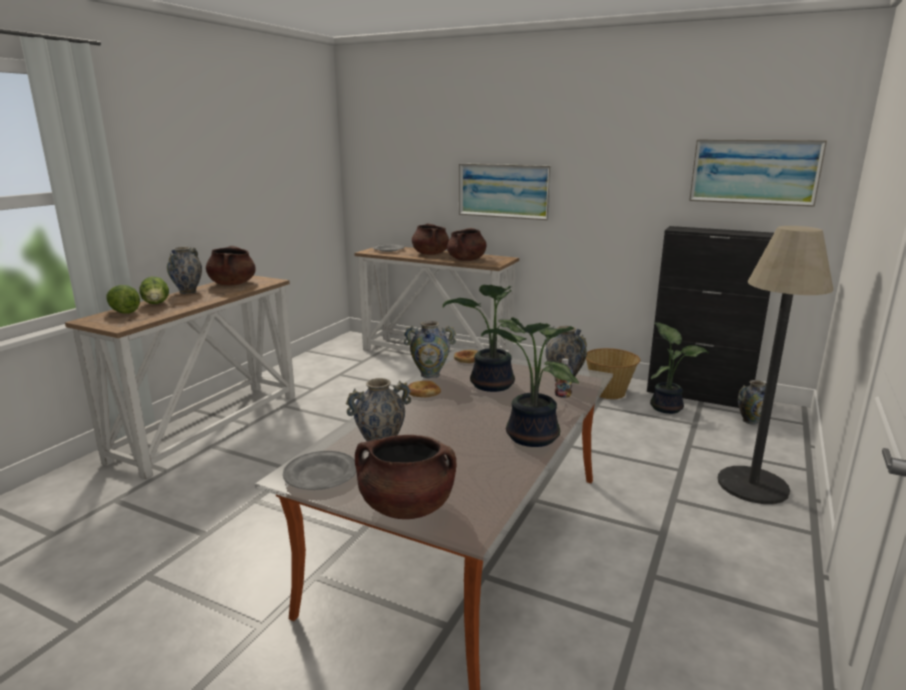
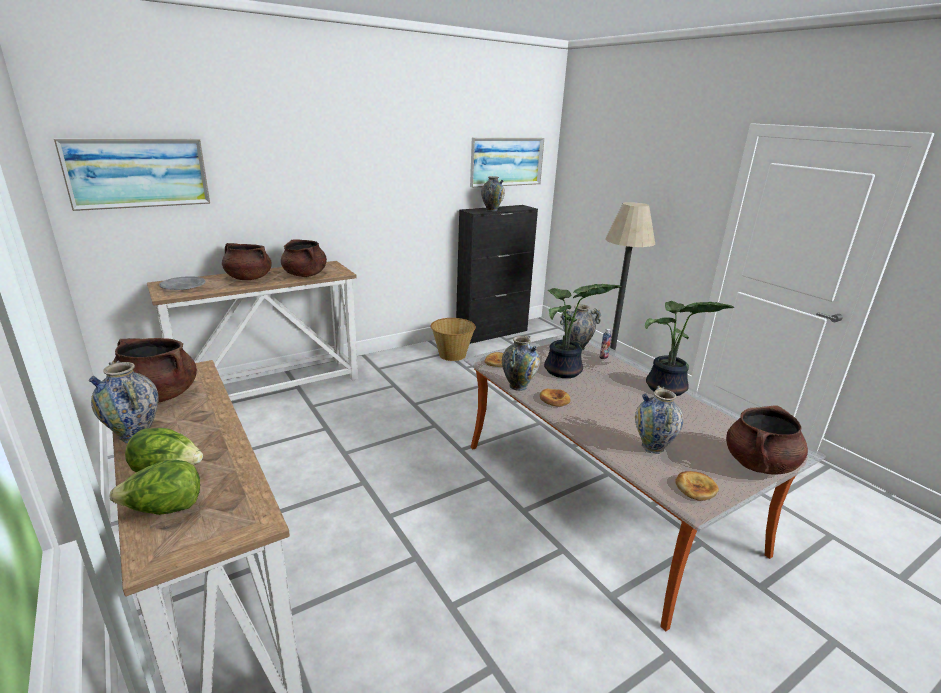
camera: 60 degrees left, 5 degrees up
grey plate [283,451,357,490] -> bread [675,471,719,501]
picture [459,163,552,220] -> picture moved to [54,139,210,211]
potted plant [650,322,709,414] -> none
vase [738,380,766,425] -> vase moved to [481,176,505,211]

